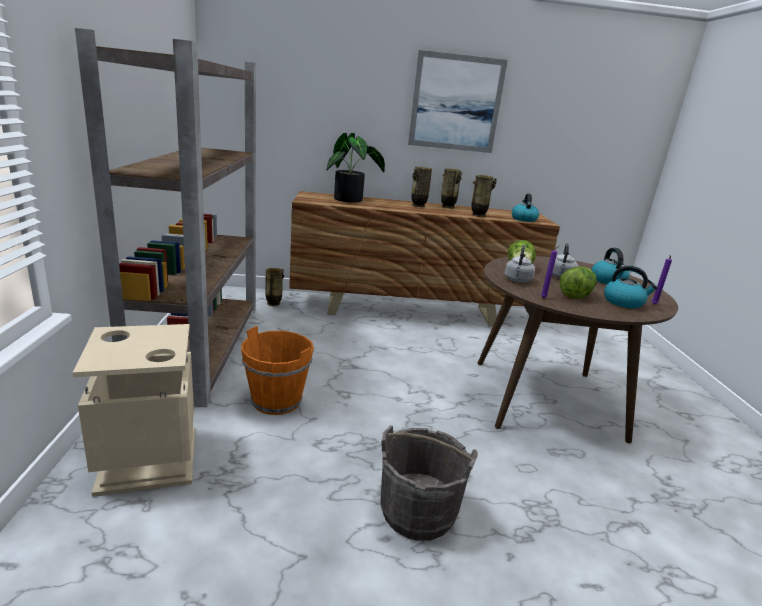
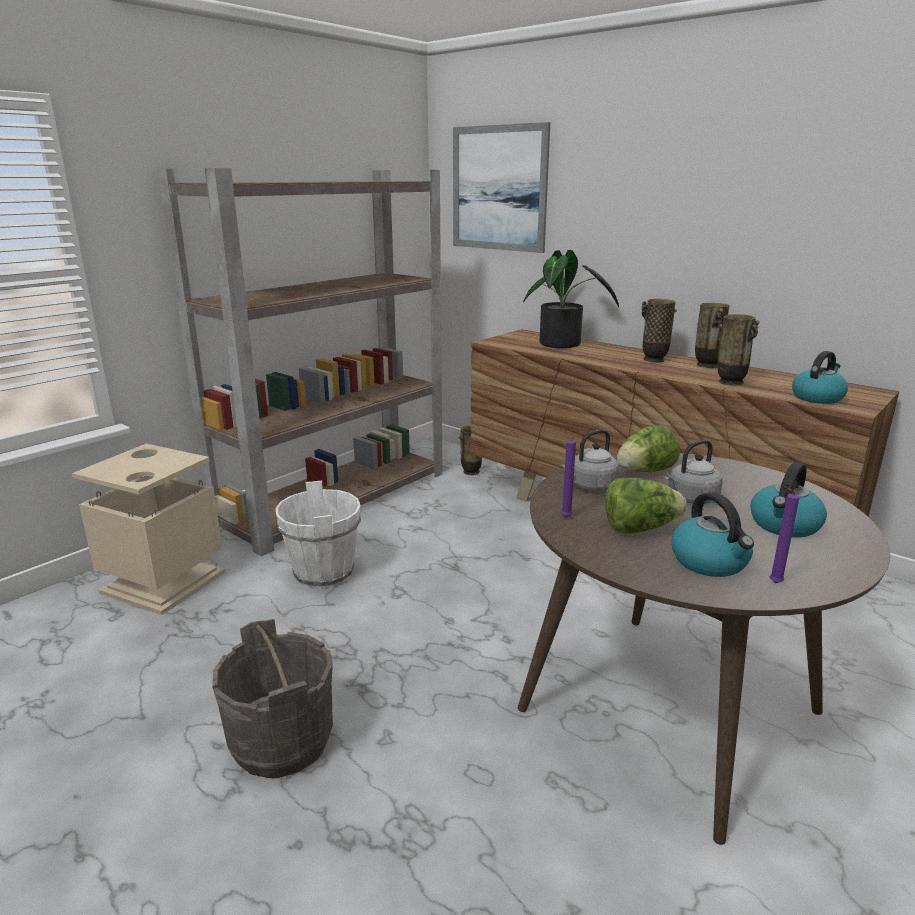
camera: 45 degrees right, 0 degrees up
orange bucket [241,326,314,415] -> white bucket [276,481,361,589]
picture [408,50,508,153] -> picture moved to [453,122,550,253]

